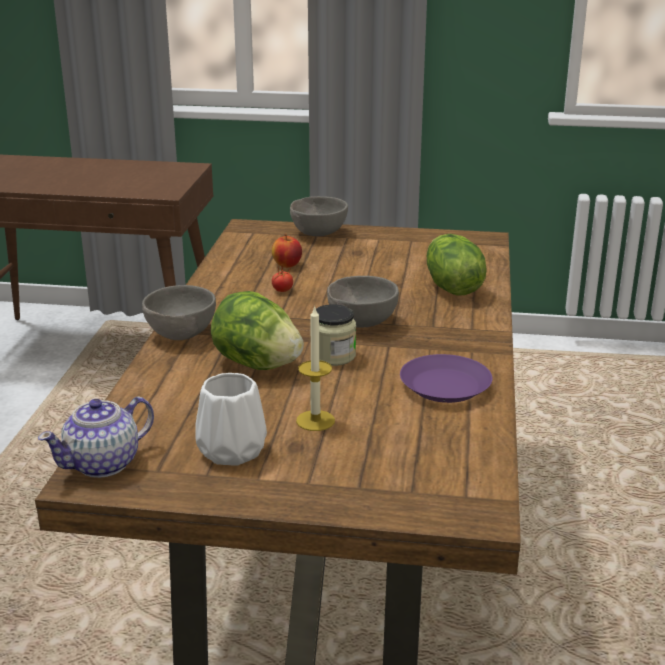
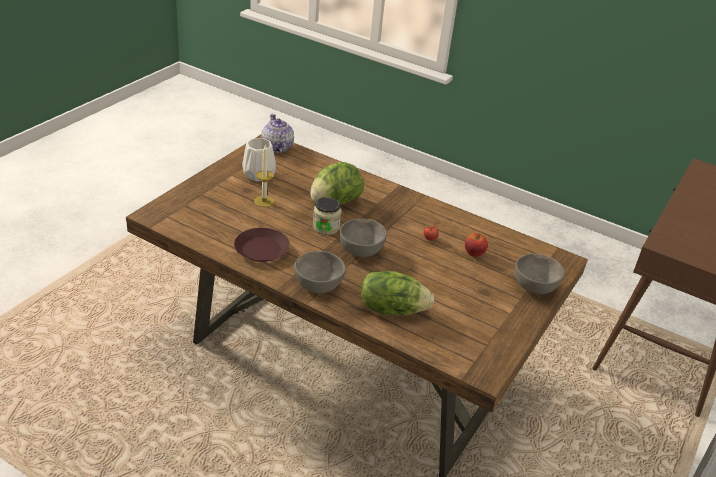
camera: 110 degrees right, 10 degrees up
grey bowl [142,285,216,340] -> grey bowl moved to [294,251,346,293]
purple plate [400,354,493,403] -> brown plate [234,228,290,262]

